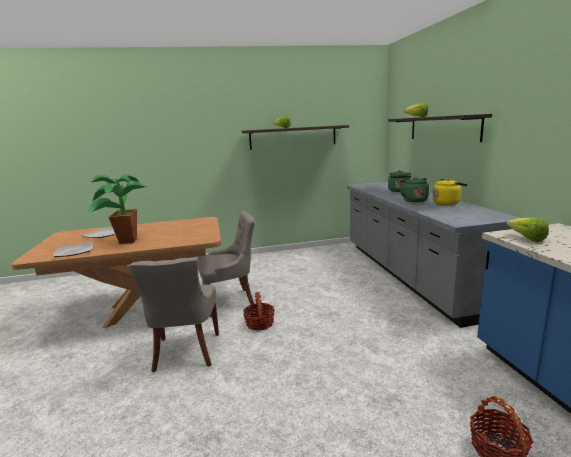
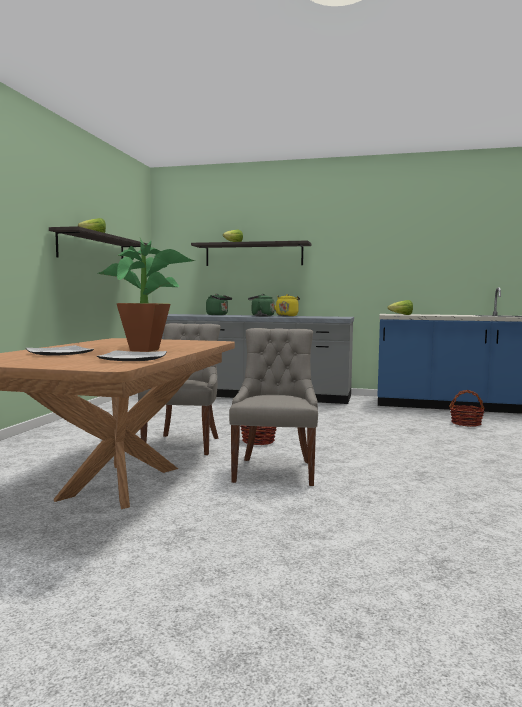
camera: 65 degrees left, 10 degrees down
grey chair [129,258,219,372] -> grey chair turned 105 degrees counterclockwise [229,328,318,486]

